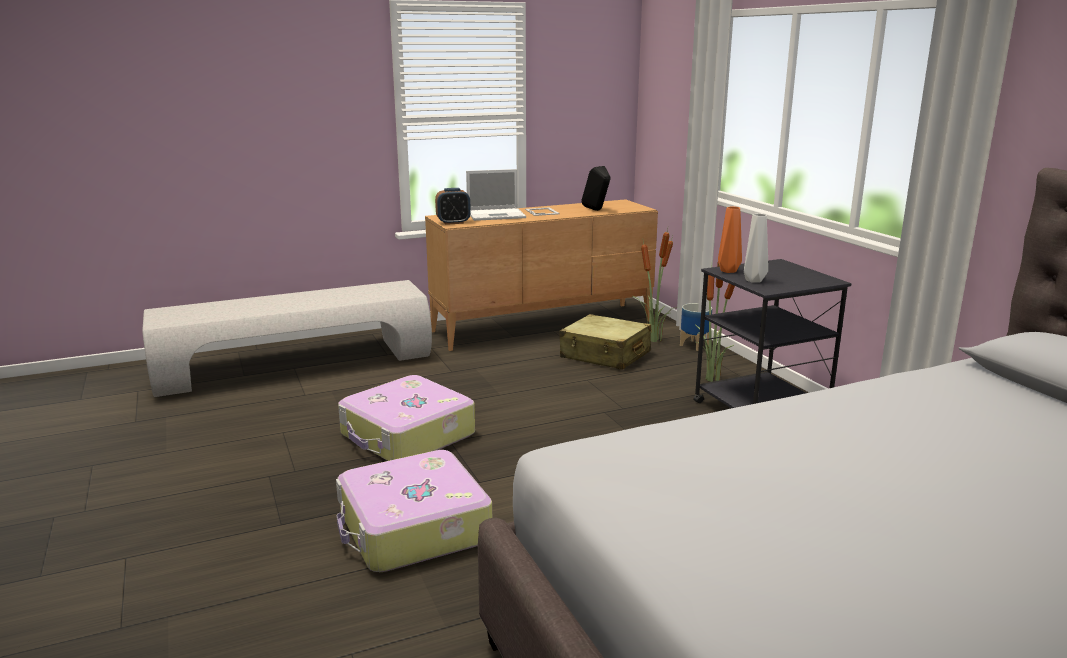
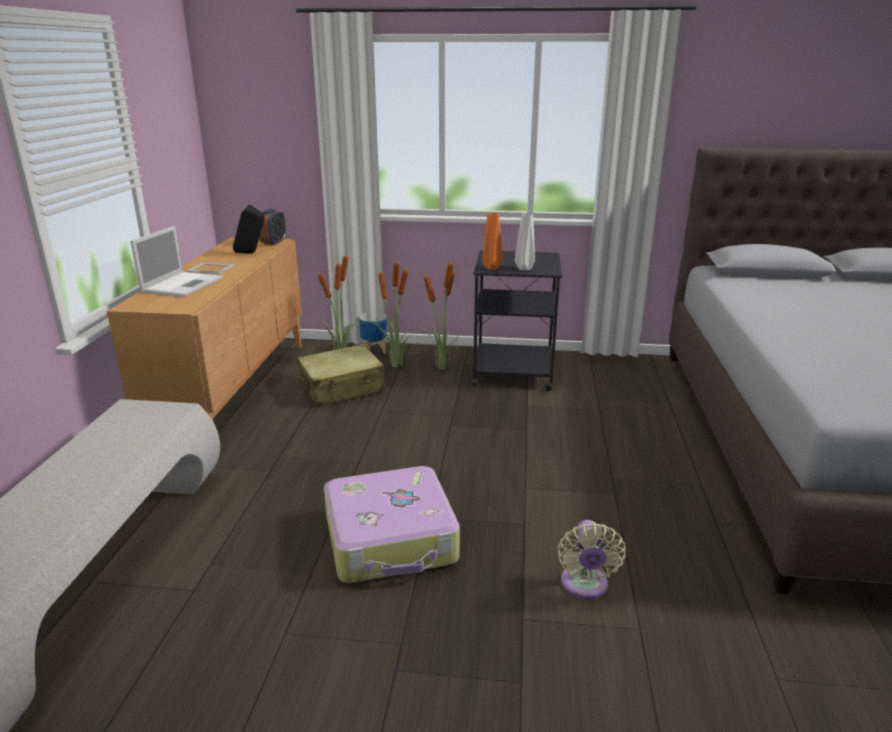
camera: 60 degrees left, 5 degrees up
suitcase [336,450,492,572] -> beige fan [558,520,626,599]
alarm clock [435,188,471,225] -> alarm clock moved to [259,209,286,245]
none -> potted plant [374,262,413,367]

